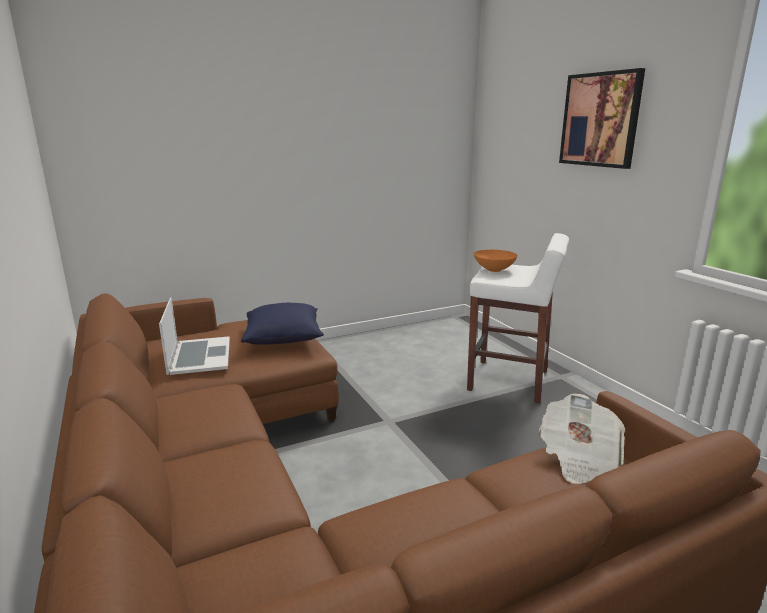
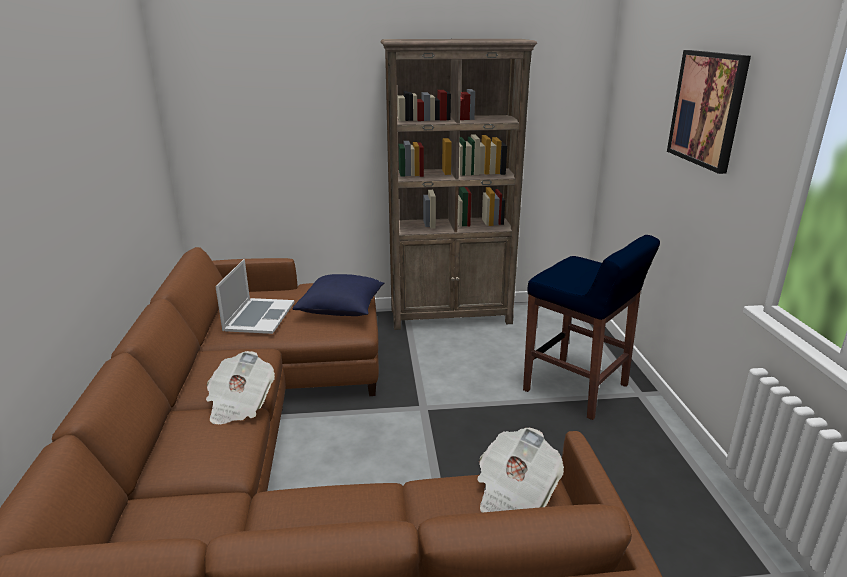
camera: 20 degrees right, 5 degrees up
white stool [467,233,569,403] -> blue stool [523,235,660,420]
orange bowl [474,250,518,272] -> none
none -> newspaper [206,351,275,424]
none -> brown bookcase [381,39,537,330]

